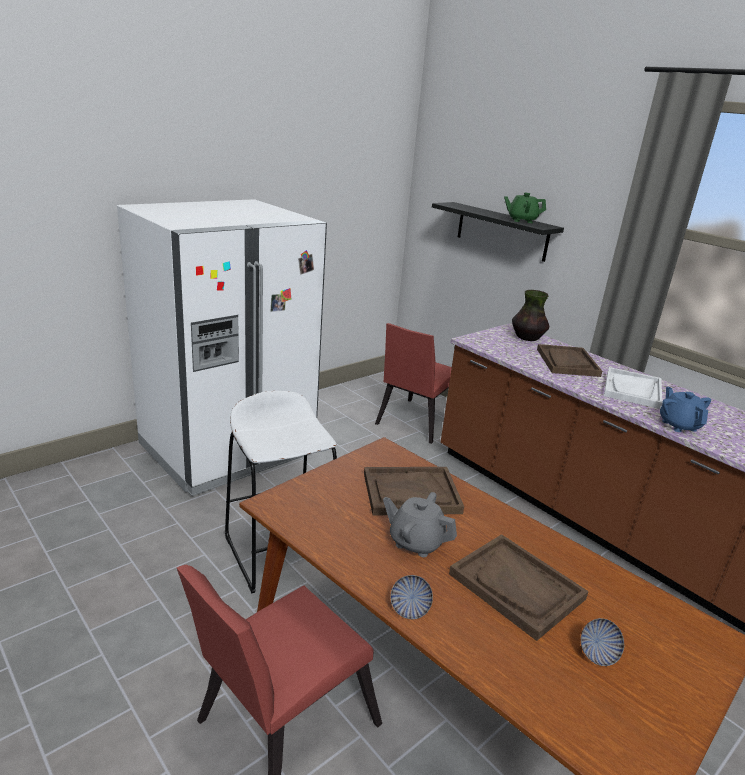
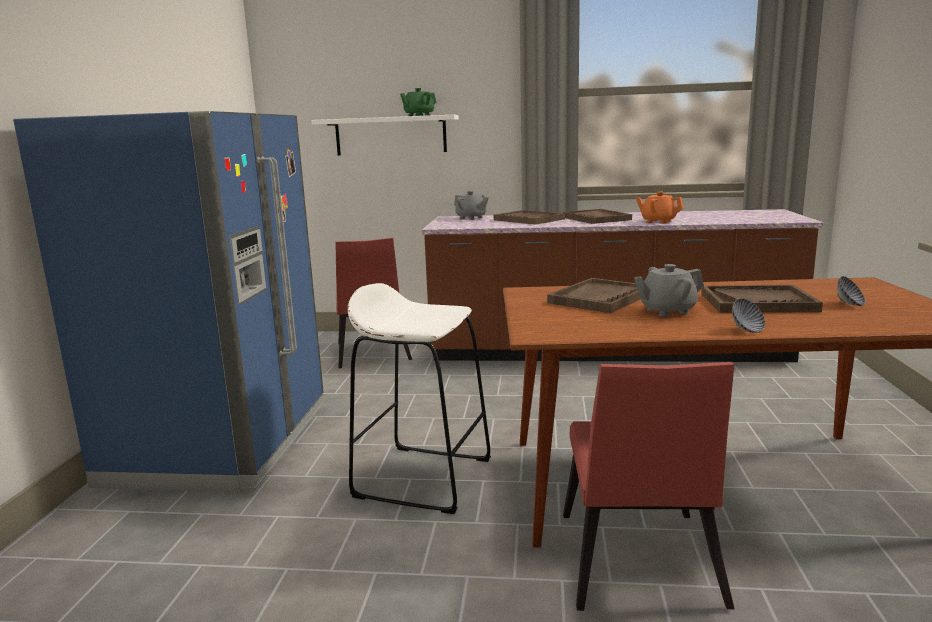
camera: 40 degrees left, 10 degrees down
white fridge [117,199,327,496] -> blue fridge [13,111,324,492]
black shelf [432,202,564,262] -> white shelf [312,115,459,155]
vase [512,290,549,341] -> grey teapot [454,191,489,220]
white tray [604,367,663,409] -> brown tray [563,209,632,224]
blue teapot [660,387,711,432] -> orange teapot [635,192,684,224]

